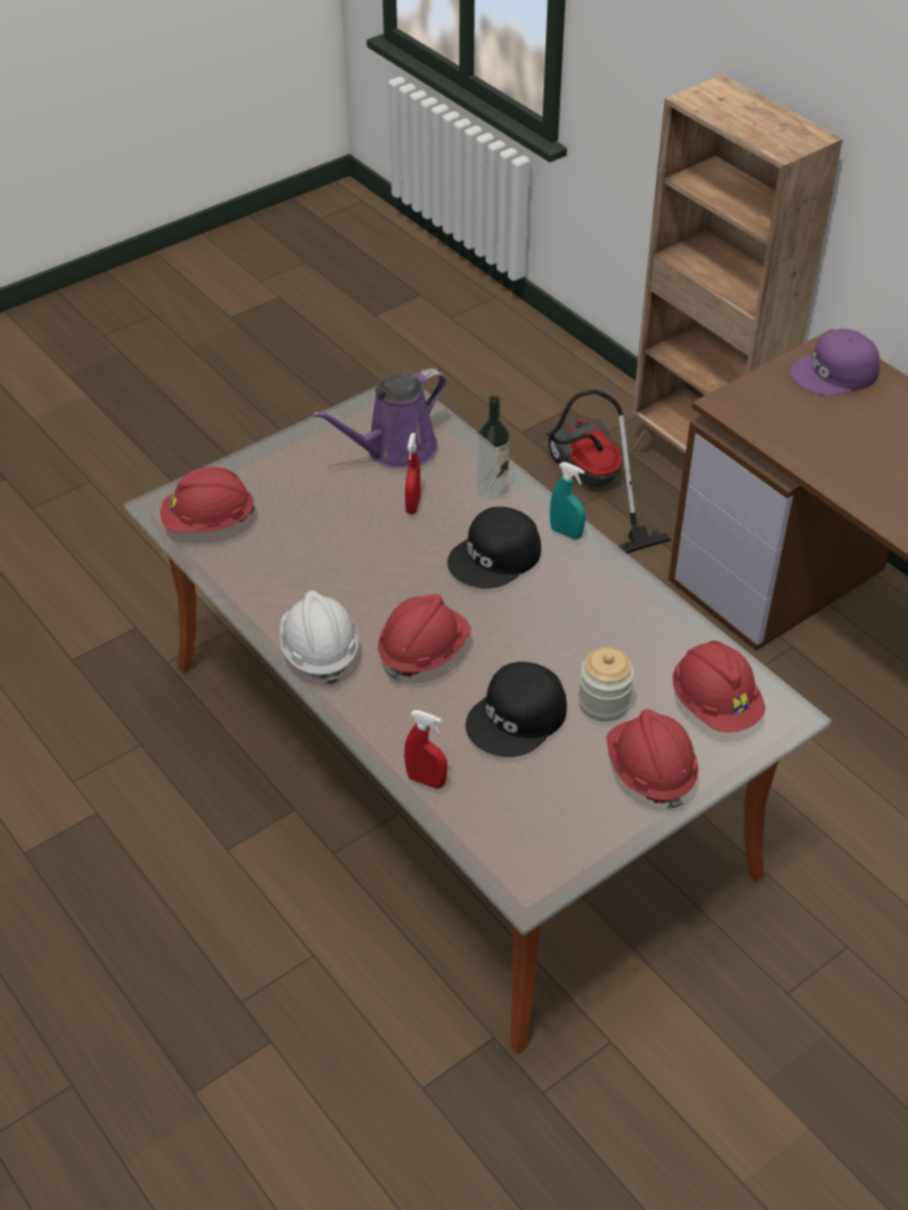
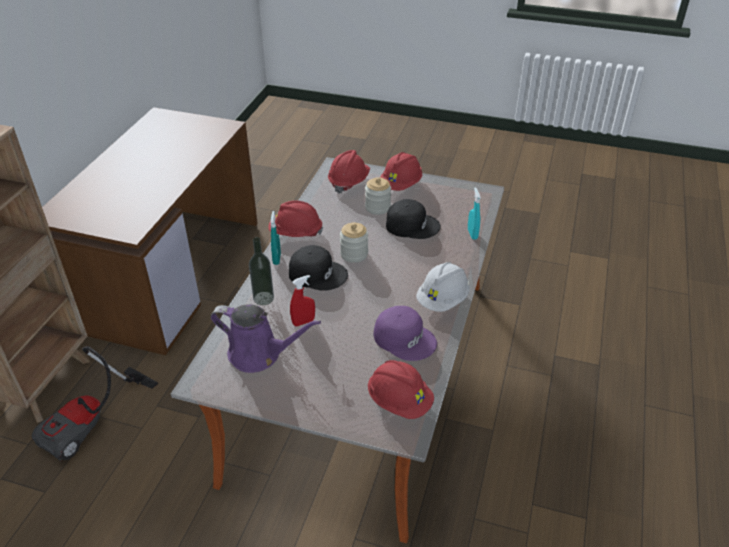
camera: 125 degrees left, 5 degrees down
red hard hat [378,594,471,681] -> red hard hat moved to [268,201,323,237]
red spray bottle [404,710,447,788] -> turquoise spray bottle [468,187,481,240]
purple cap [790,329,880,396] -> purple cap moved to [374,306,437,361]
none -> jar [340,222,368,263]

